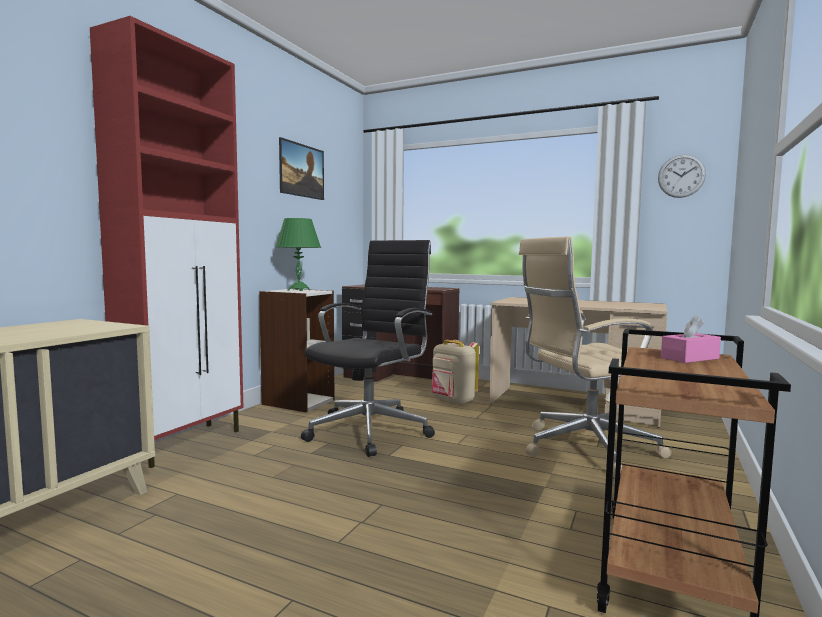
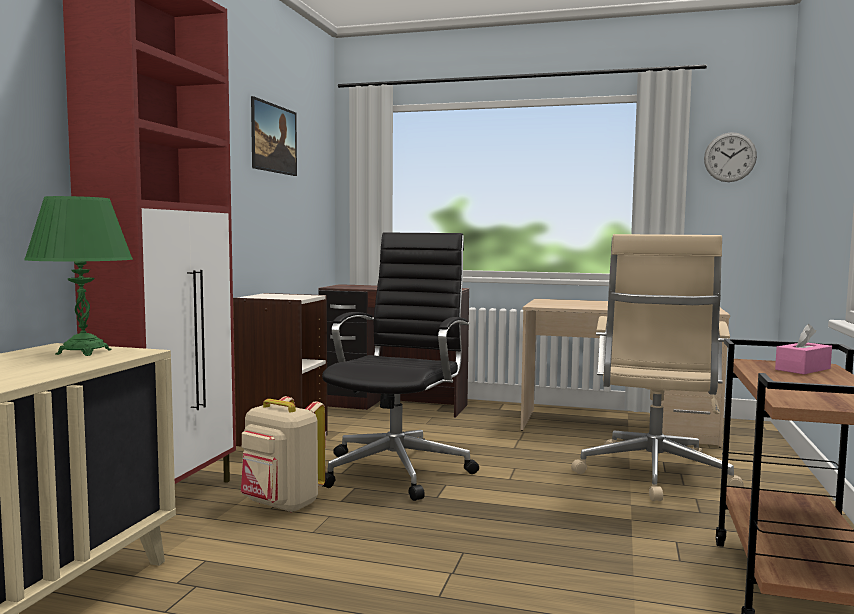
camera: 10 degrees left, 0 degrees up
green table lamp [276,218,321,291] -> green table lamp moved to [24,196,133,356]
beige backpack [431,340,479,405] -> beige backpack moved to [241,396,325,513]
beige office chair [519,236,672,478] -> beige office chair turned 45 degrees counterclockwise [571,234,744,501]

